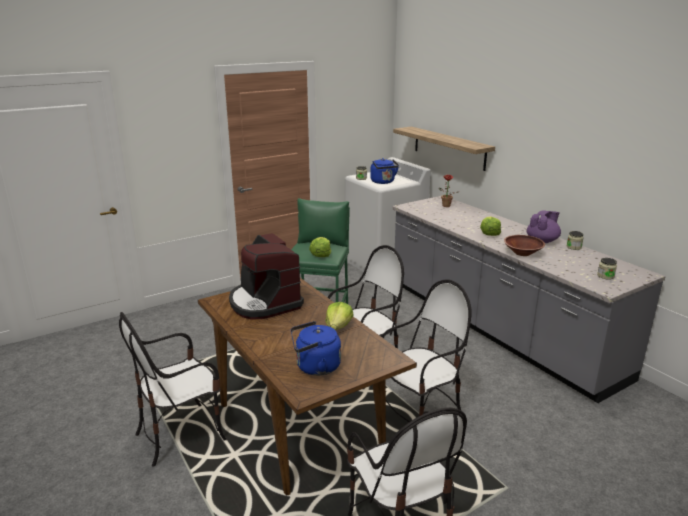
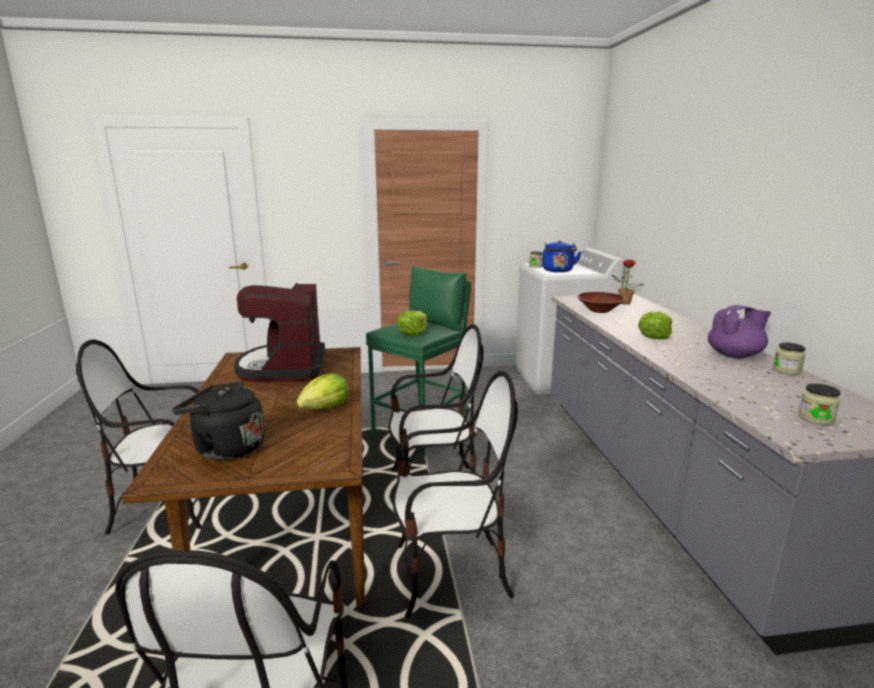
camera: 25 degrees right, 5 degrees down
blue kettle [291,321,341,376] -> black kettle [172,381,265,460]
shelf [393,126,495,171] -> none
brown bowl [504,235,545,256] -> brown bowl moved to [577,292,626,313]

